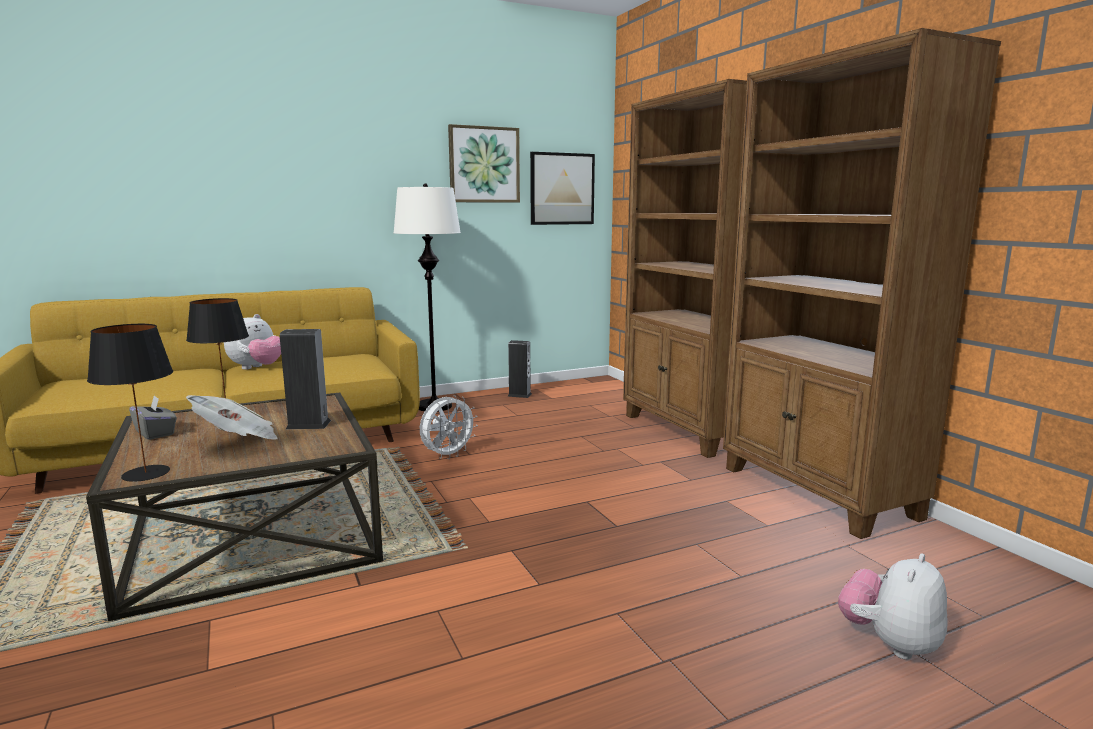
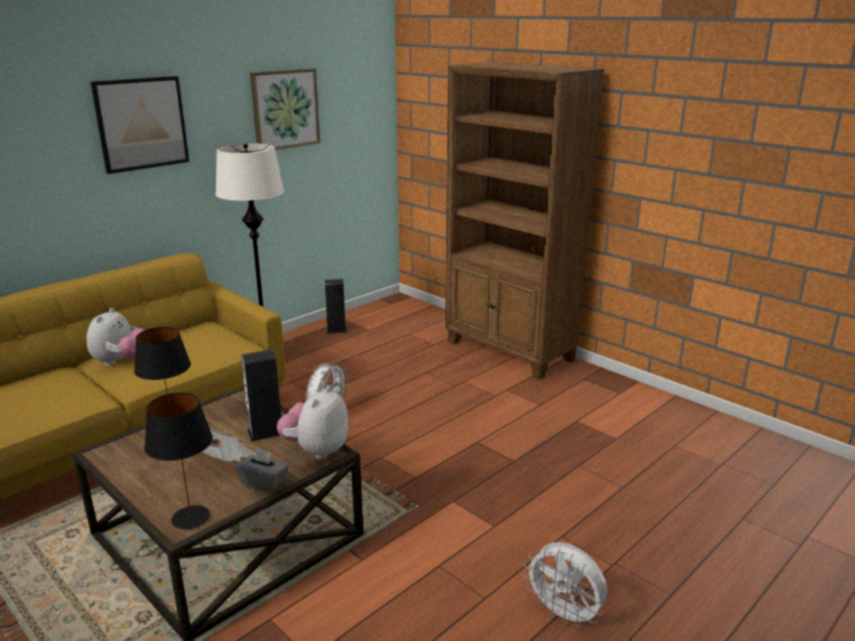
camera: 20 degrees left, 10 degrees up
grey tissue box [129,396,177,440] -> grey tissue box moved to [234,448,289,493]
picture [530,152,595,225] -> picture moved to [91,76,189,174]
brown bookcase [723,28,1001,539] -> none
plush toy [838,553,948,659] -> plush toy moved to [277,386,349,459]
none -> white fan [523,542,607,629]

